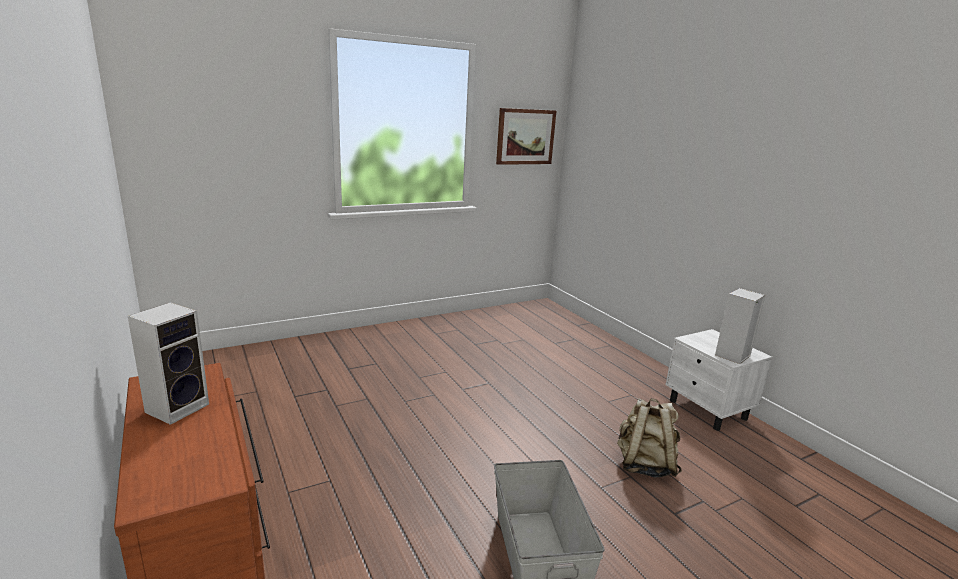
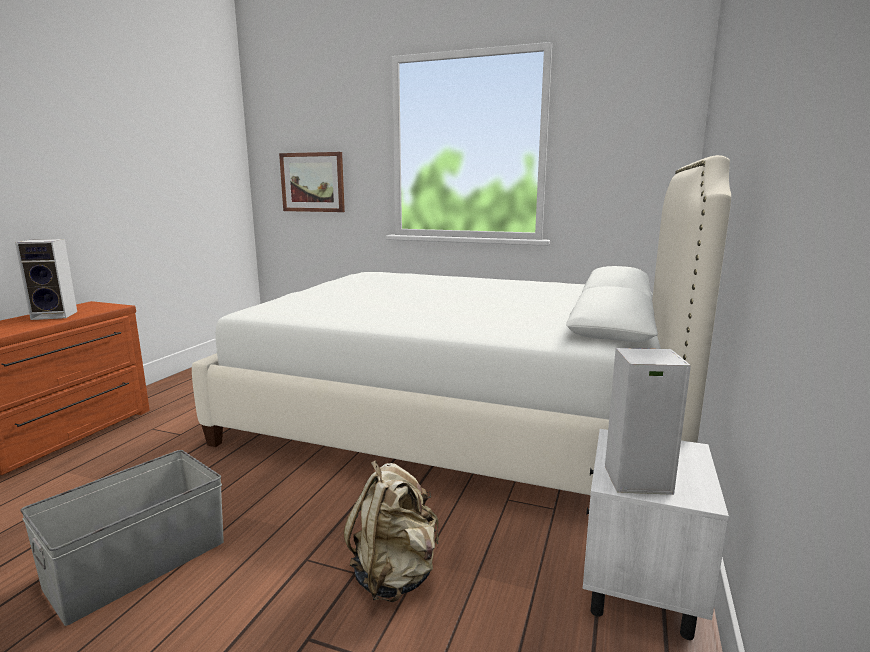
camera: 50 degrees right, 5 degrees down
picture [496,108,556,165] -> picture moved to [279,152,345,212]
none -> white bed [192,155,731,495]

